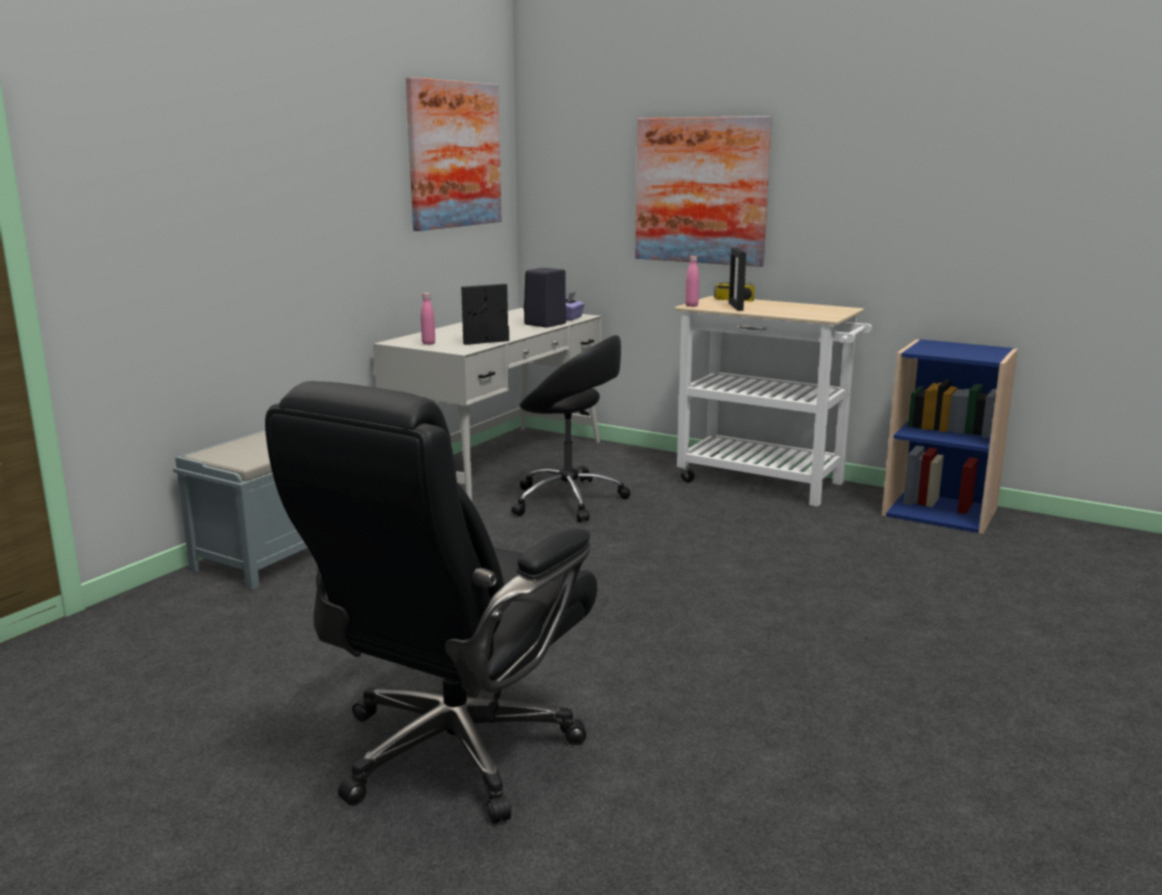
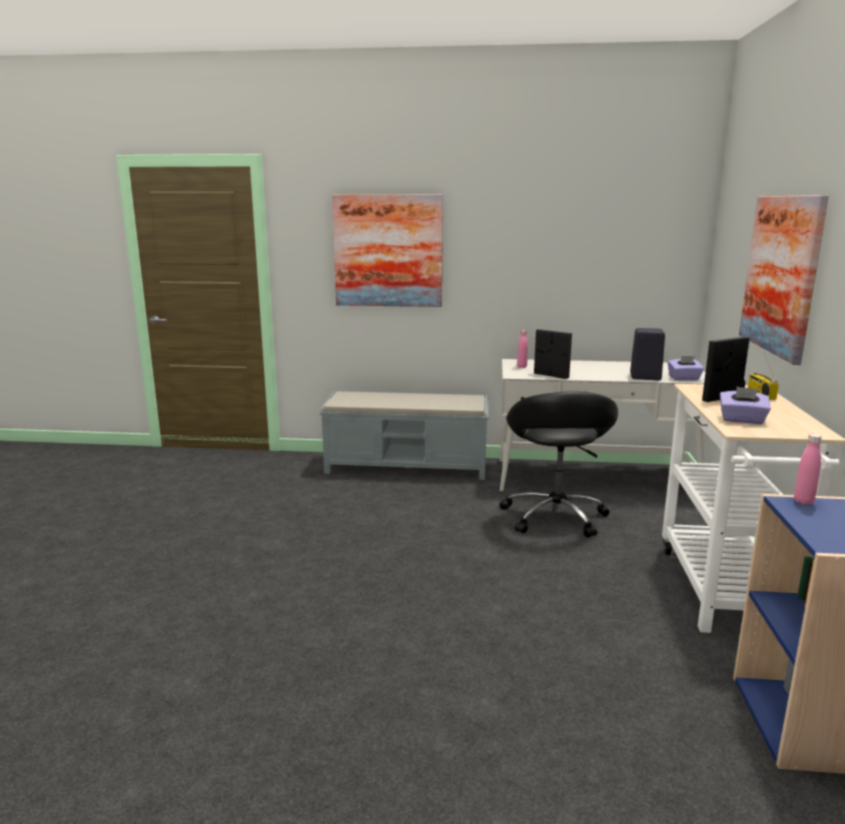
camera: 65 degrees right, 0 degrees up
black office chair [265,381,597,824] -> none
picture [406,77,501,231] -> picture moved to [332,194,443,307]
pink bottle [685,256,699,307] -> pink bottle moved to [794,434,822,505]
none -> purple tissue box [720,387,771,424]

